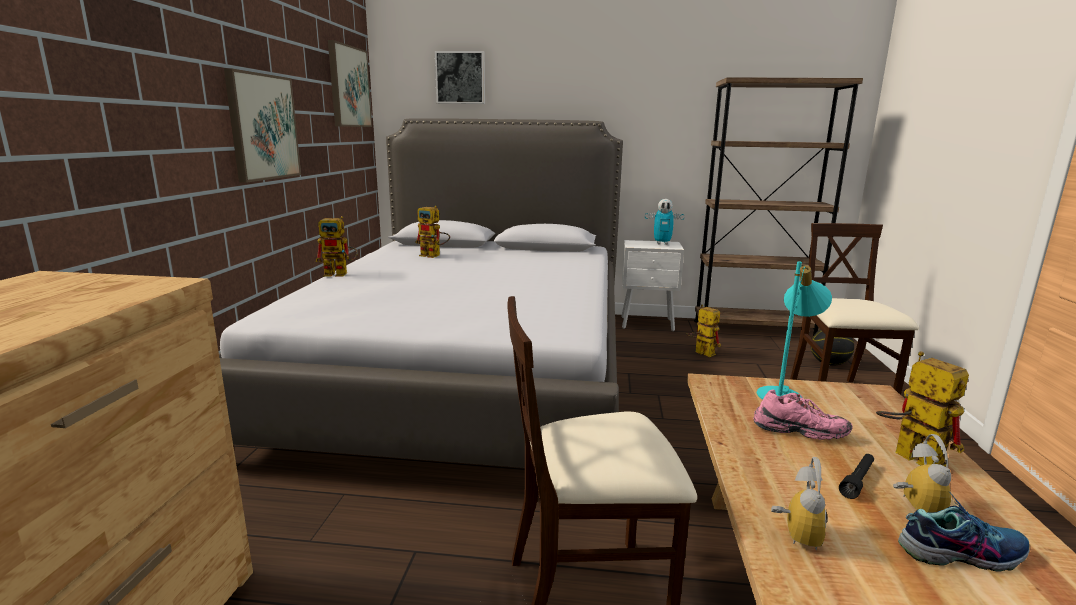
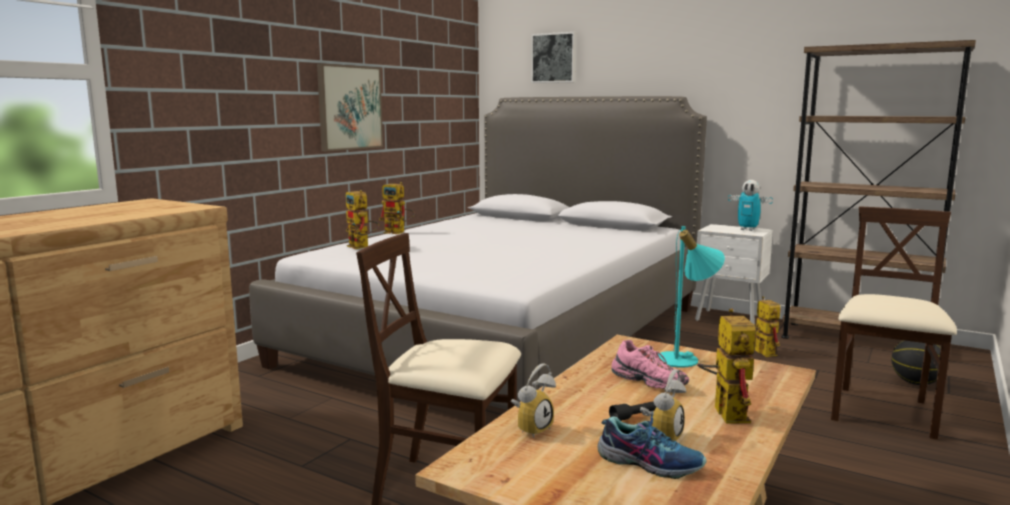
camera: 25 degrees right, 5 degrees down
picture [328,40,372,127] -> none
toy robot [415,206,450,258] -> toy robot moved to [346,190,379,249]

